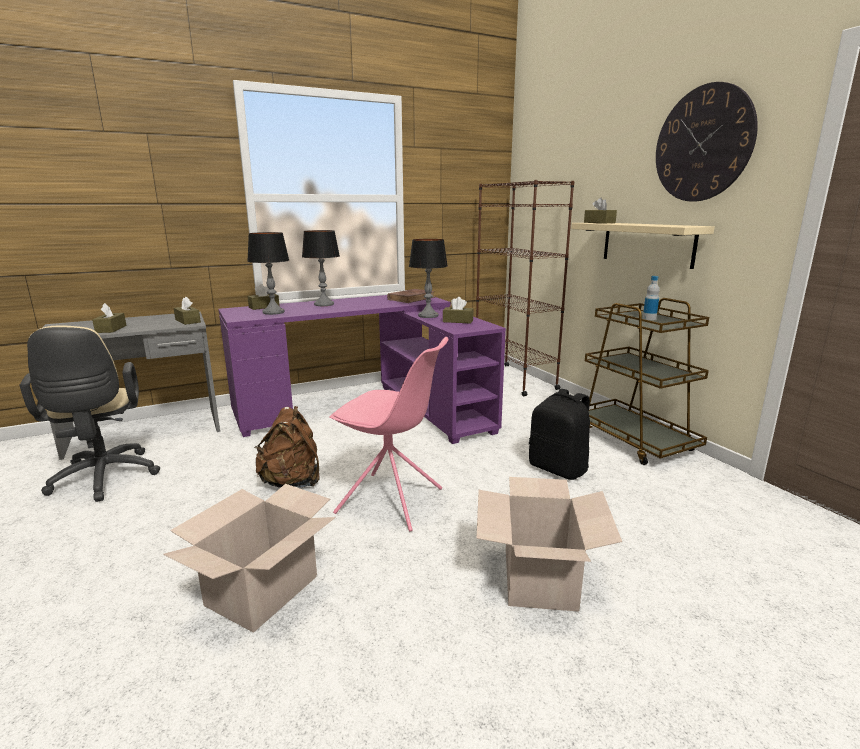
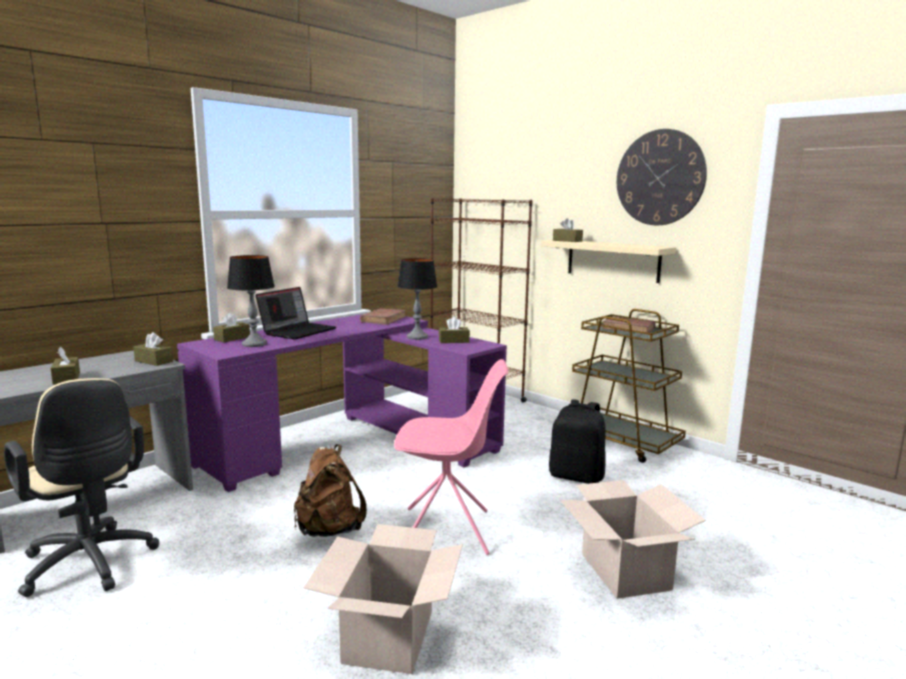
camera: 20 degrees left, 5 degrees down
table lamp [302,230,340,306] -> laptop [255,287,336,339]
bottle [643,276,660,320] -> brown book [602,317,656,333]

